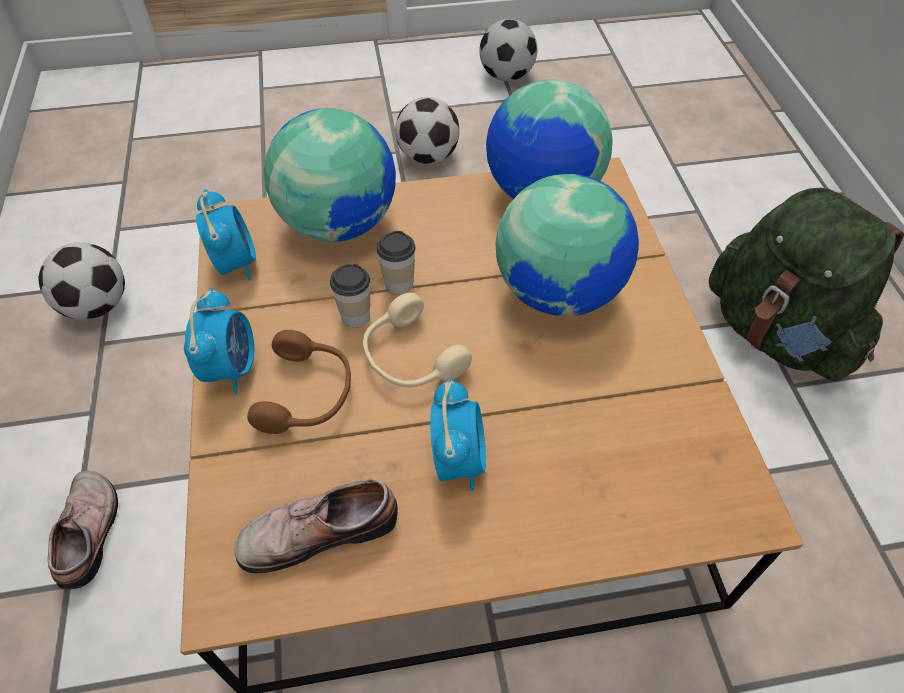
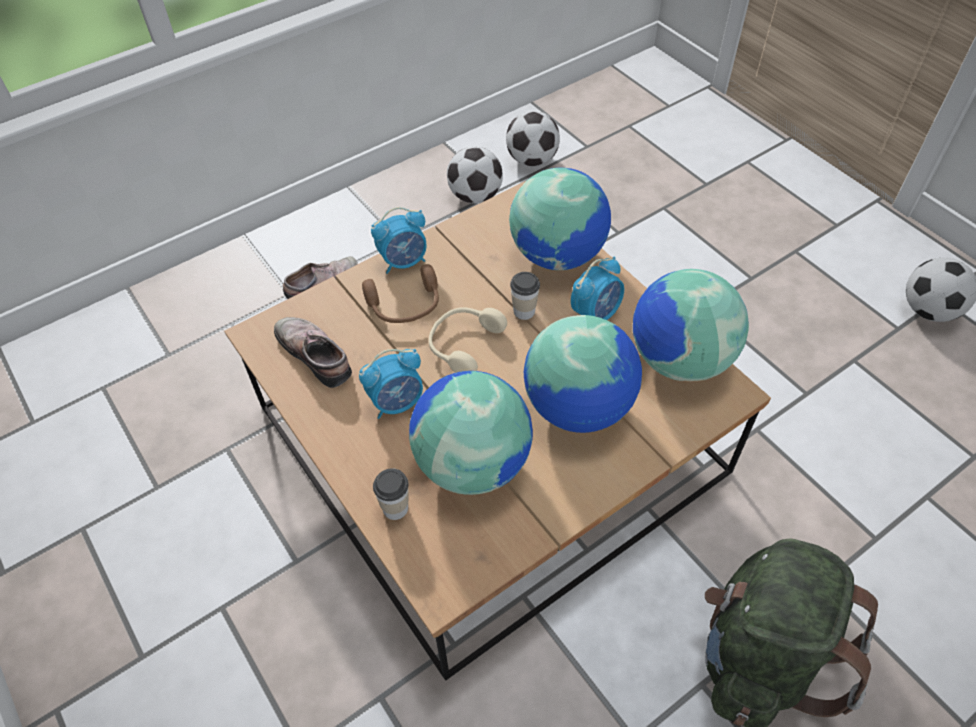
camera: 65 degrees right, 0 degrees up
alarm clock [196,189,256,281] -> alarm clock moved to [571,257,624,320]
cup [330,264,370,328] -> cup moved to [373,468,408,520]
football [395,97,460,164] -> football moved to [506,111,560,166]
none -> globe [409,371,533,495]

